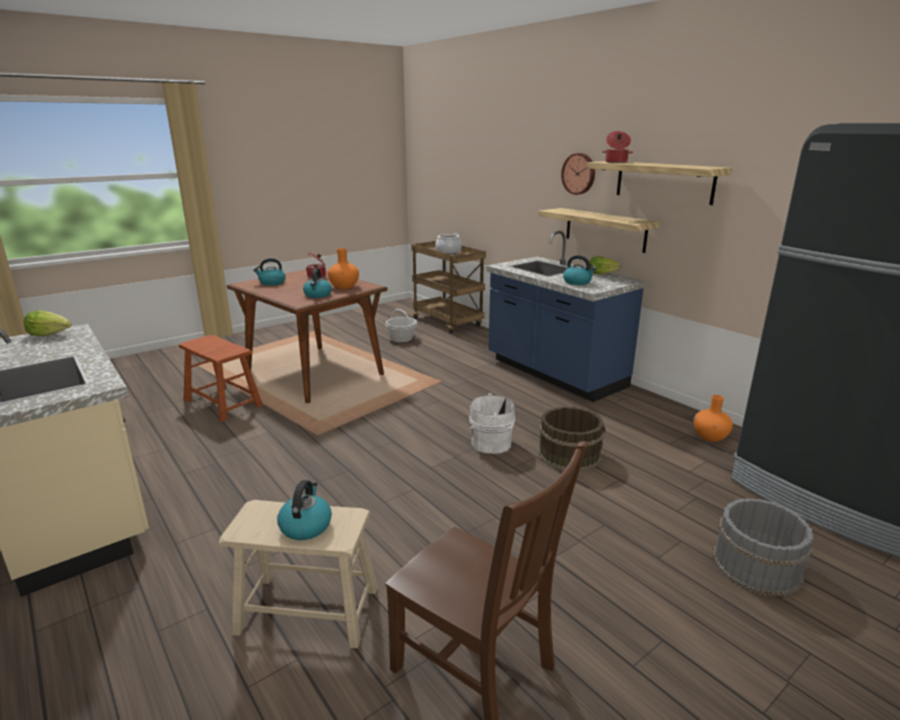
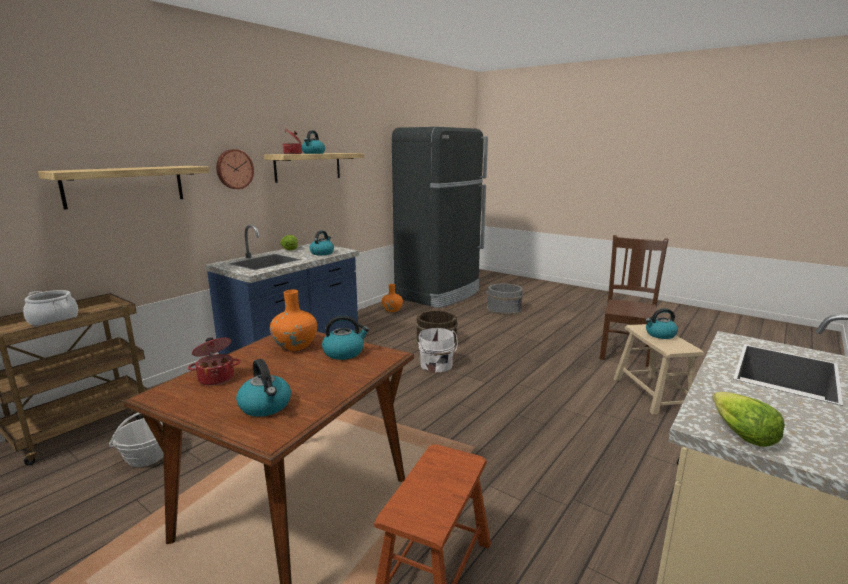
camera: 105 degrees left, 5 degrees down
shelf [538,208,660,253] -> shelf moved to [38,166,210,210]
none -> kettle [302,130,325,154]

